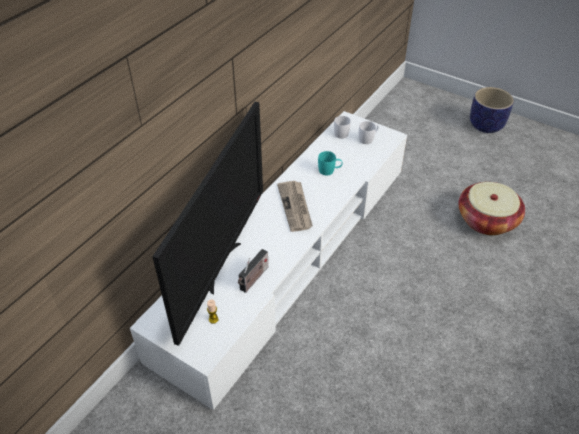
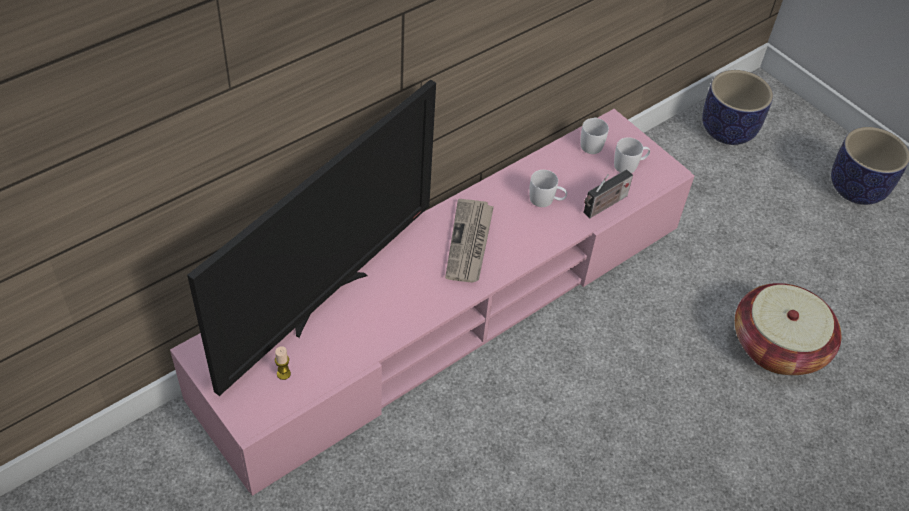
camera: 15 degrees right, 5 degrees up
white tv stand [130,111,407,410] -> pink tv stand [170,109,694,496]
radio [238,249,269,293] -> radio moved to [584,170,633,218]
turquoise mug [318,151,343,175] -> white mug [529,170,567,207]
none -> planter [702,70,773,145]

